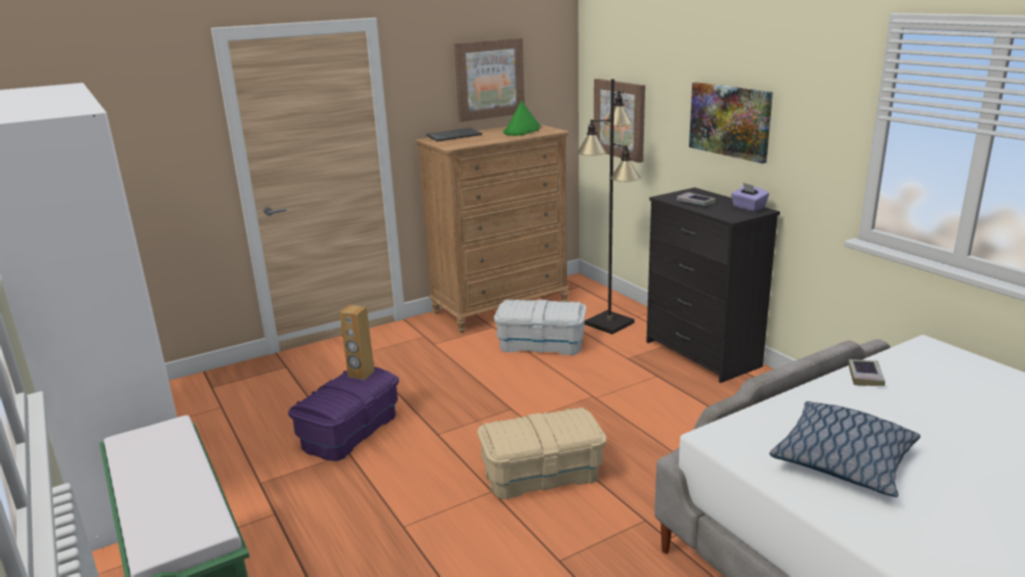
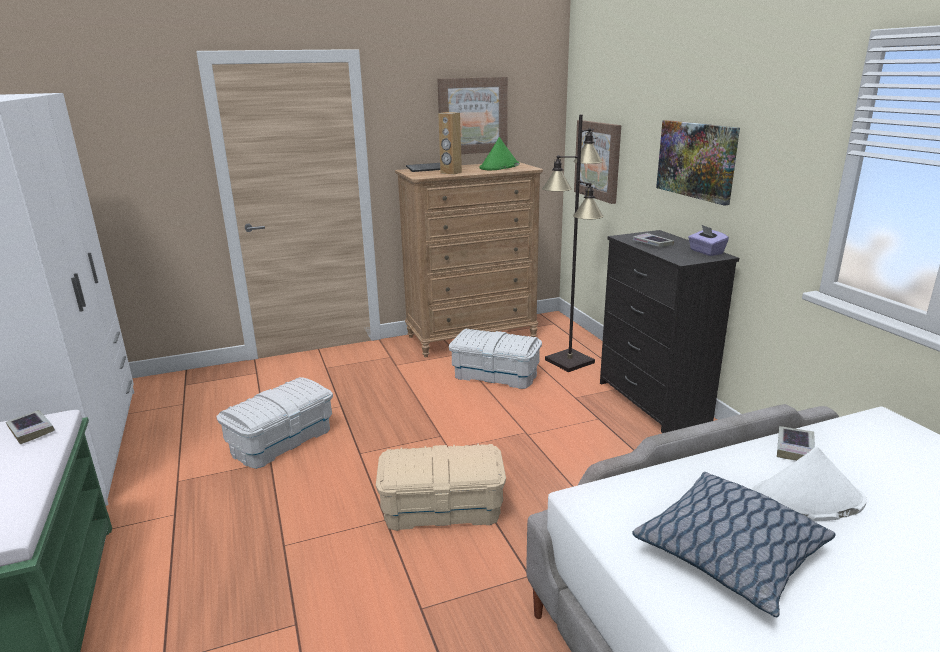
camera: 10 degrees right, 0 degrees up
purple storage box [288,367,399,461] -> white storage box [216,377,333,469]
brown speaker [340,305,375,380] -> brown speaker moved to [438,112,462,175]
none -> book [6,410,55,444]
none -> white hat [751,447,867,521]

